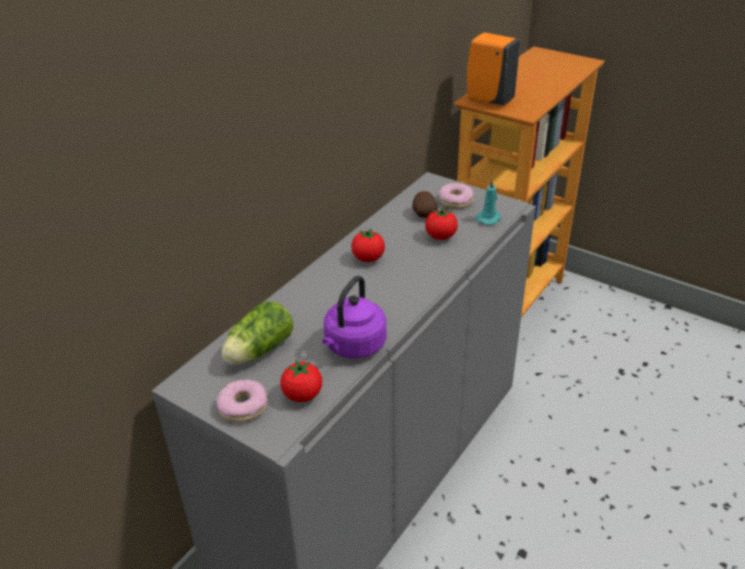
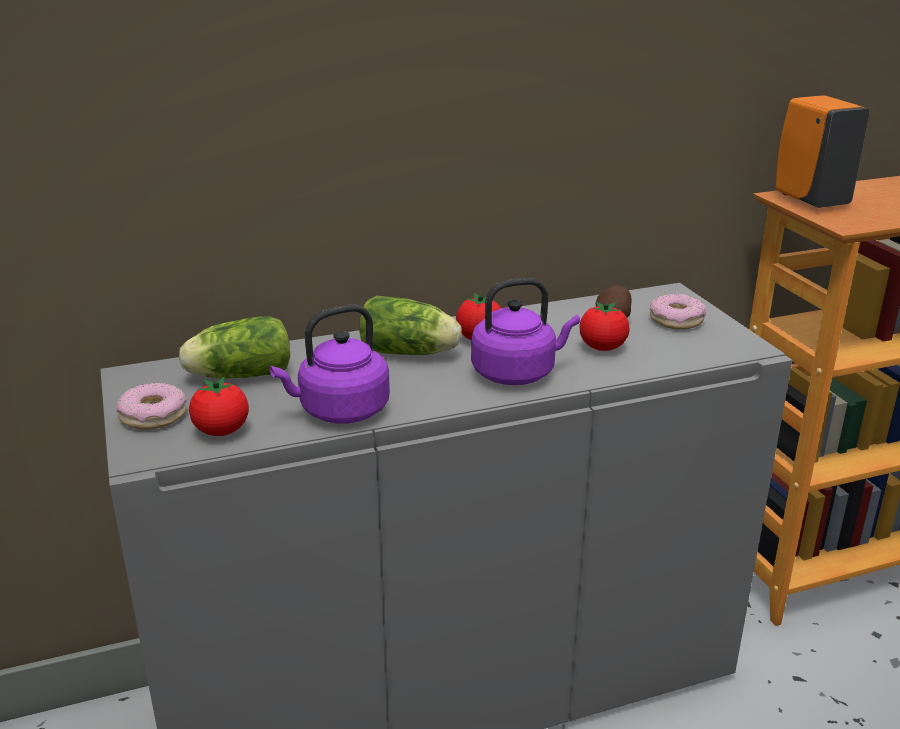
camera: 35 degrees right, 10 degrees down
turquoise candle [476,179,501,225] -> none
none -> lettuce [359,296,462,355]
none -> purple kettle [471,278,580,385]

